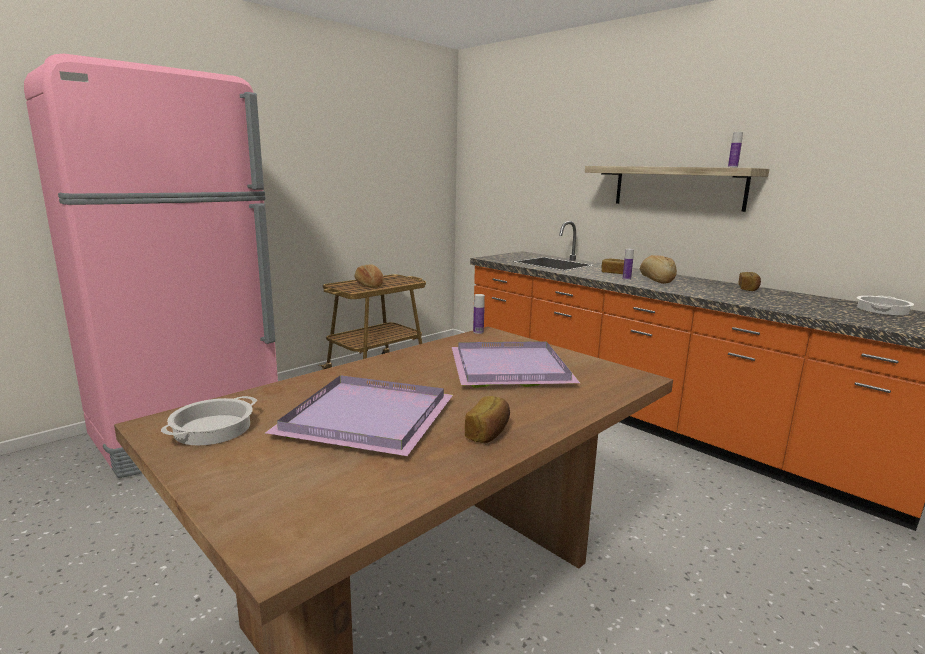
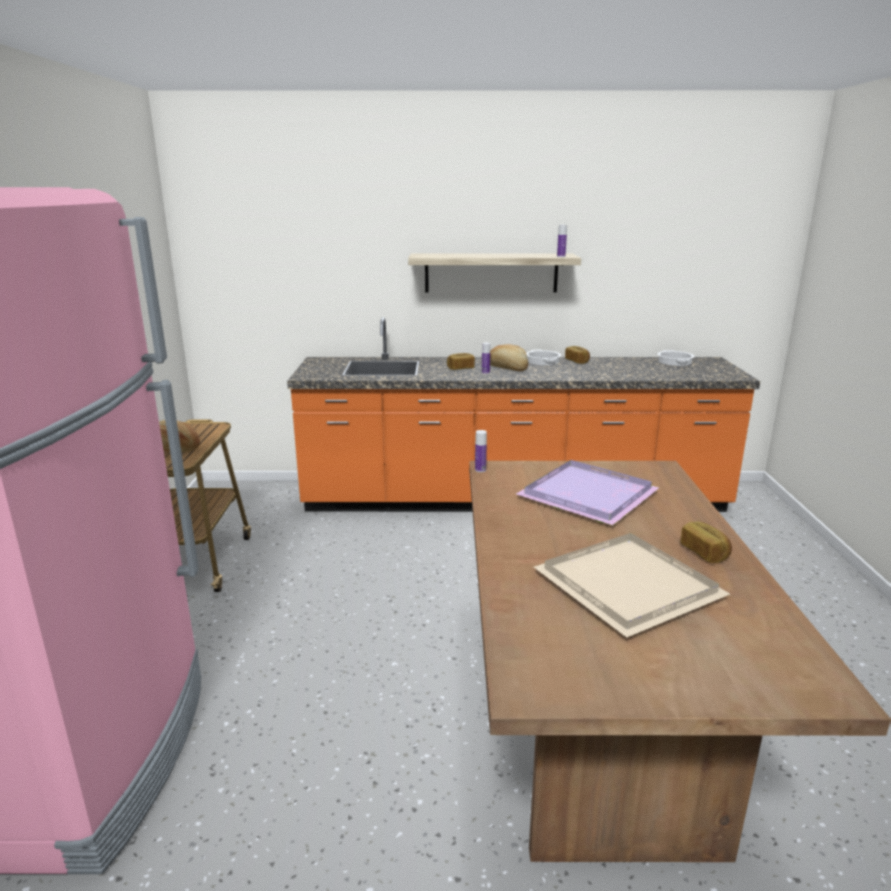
camera: 45 degrees left, 5 degrees up
cooking pot [161,396,257,445] -> cooking pot moved to [526,349,561,365]
purple tray [265,375,453,456] -> beige tray [534,533,730,638]

